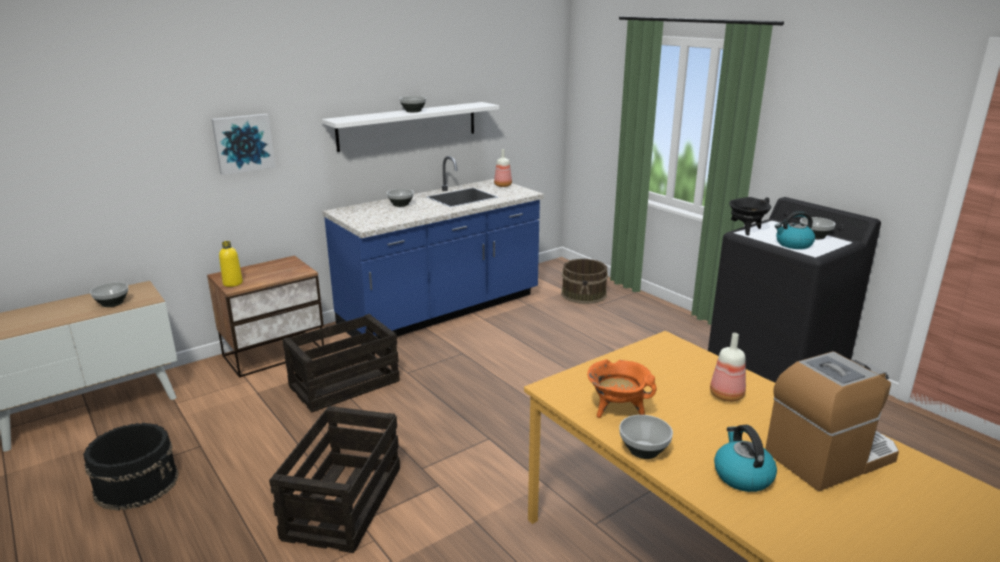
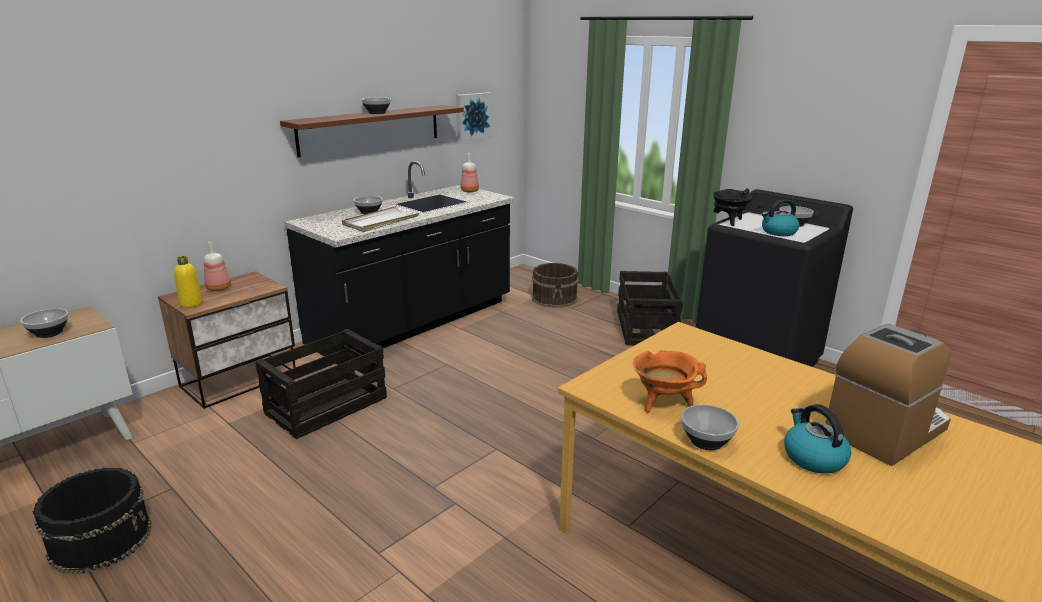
camera: 10 degrees left, 0 degrees up
picture [211,114,275,175] -> picture moved to [456,92,492,141]
crate [269,406,400,553] -> crate moved to [617,271,683,346]
white shelf [322,102,499,152] -> brown shelf [280,105,464,157]
blue counter [322,156,544,345] -> black counter [284,161,514,365]
bottle [710,333,746,402] -> bottle moved to [204,242,231,291]
none -> white tray [342,206,419,232]

